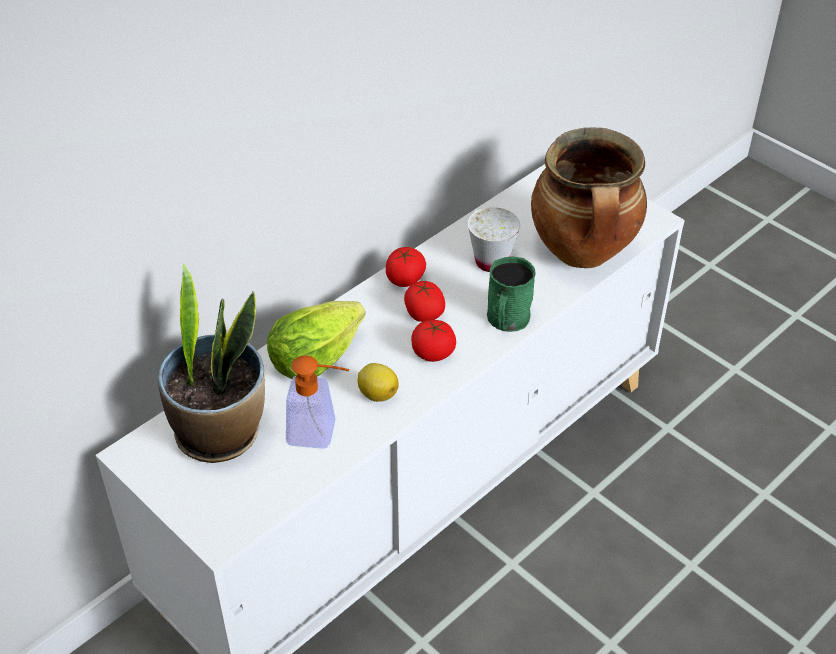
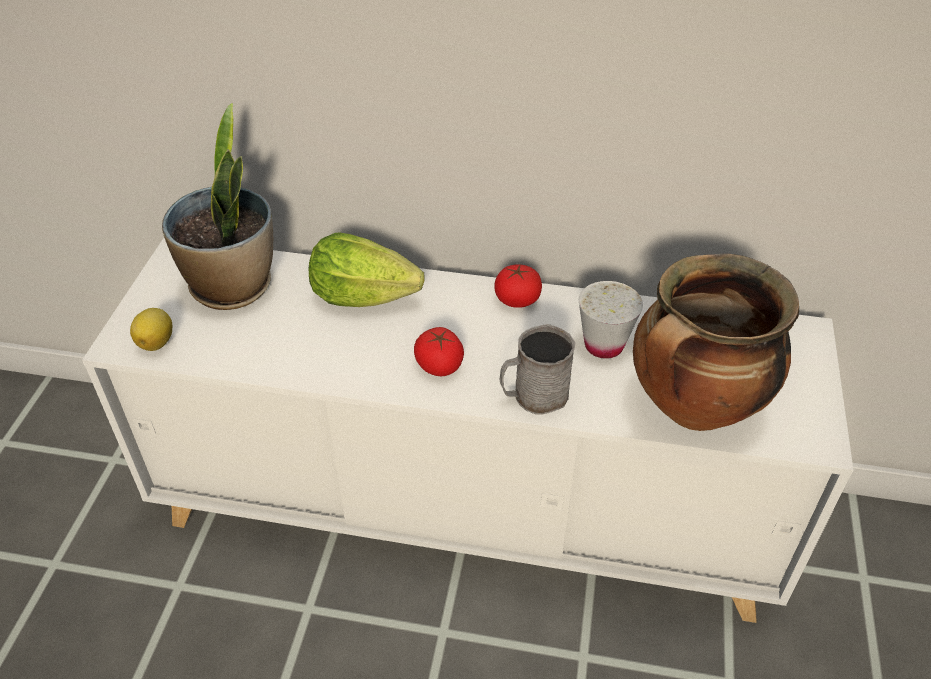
camera: 55 degrees right, 0 degrees up
soap dispenser [286,355,349,449] -> none
lemon [358,363,399,402] -> lemon moved to [130,308,172,351]
tomato [404,281,445,322] -> none
green mug [487,256,536,332] -> grey mug [500,324,575,415]

